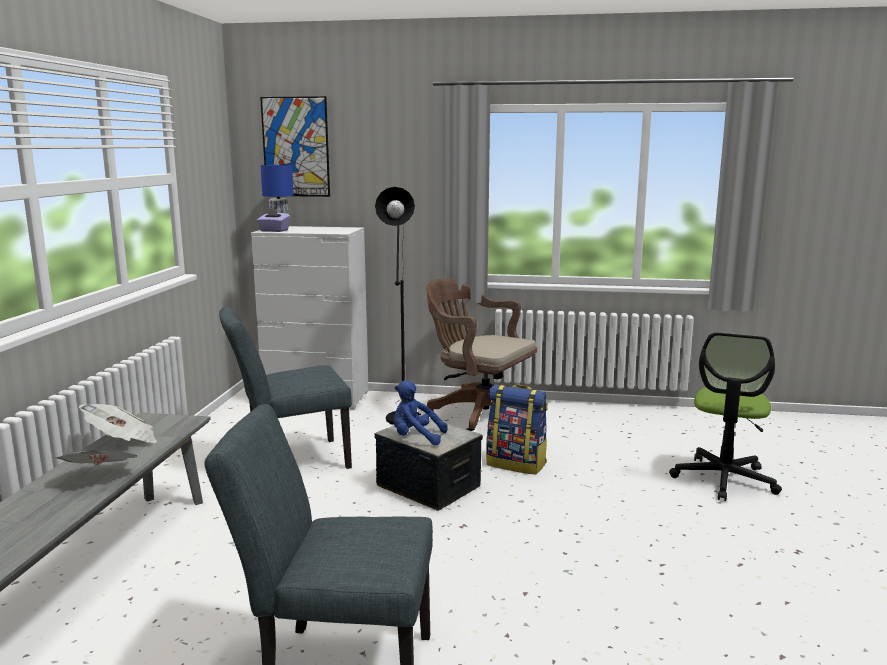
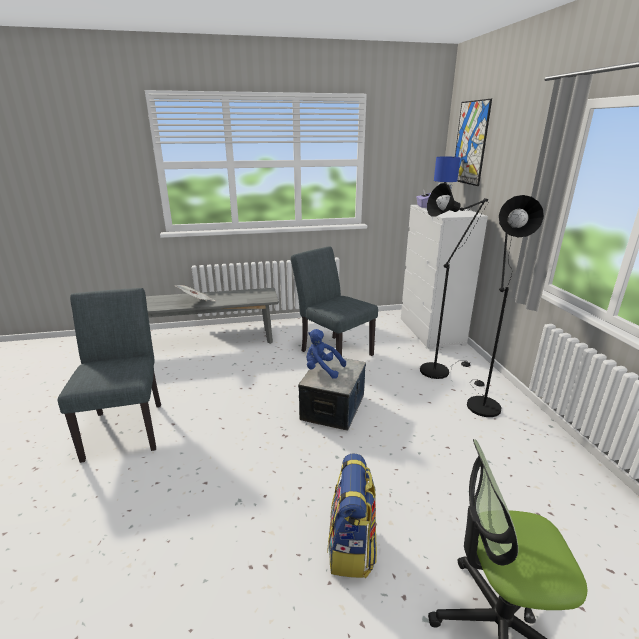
camera: 70 degrees right, 10 degrees up
newspaper [79,404,157,443] -> none
blue plush toy [393,381,448,445] -> blue plush toy turned 60 degrees counterclockwise [307,329,346,379]
brown office chair [426,279,537,431] -> black floor lamp [467,195,544,417]
backpack [486,385,548,475] -> backpack moved to [327,453,377,578]

